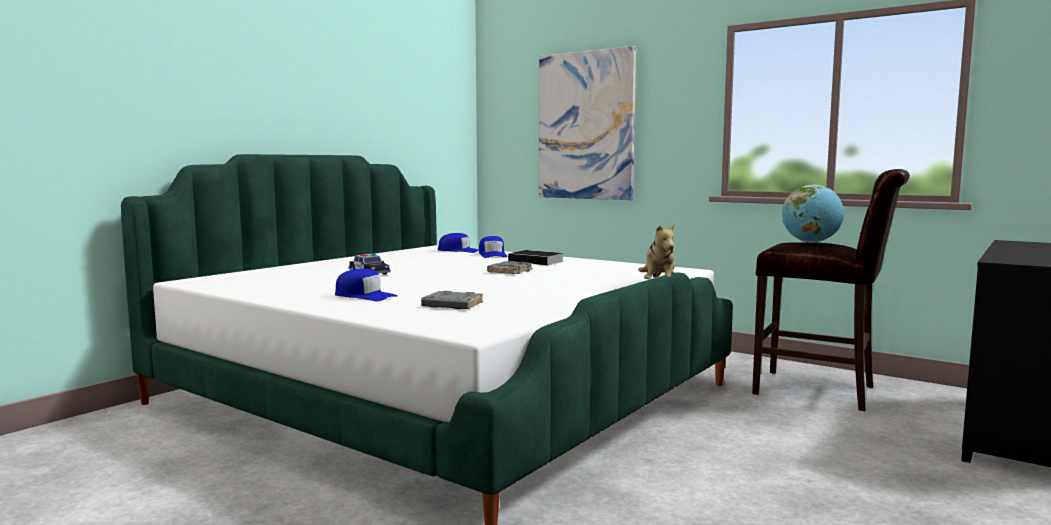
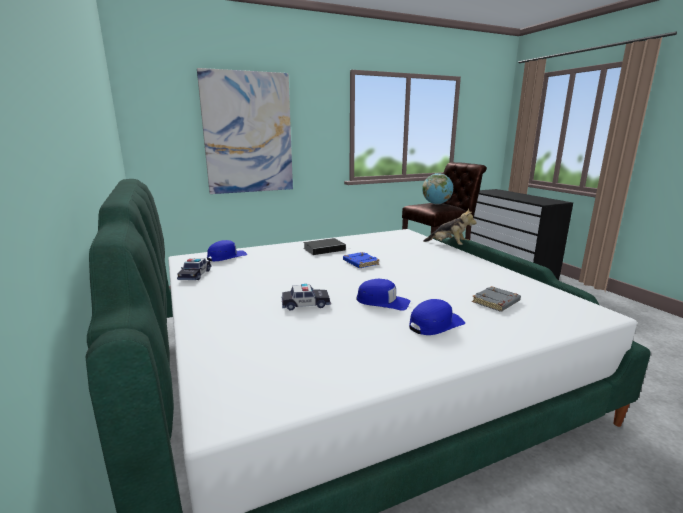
camera: 60 degrees left, 10 degrees up
blue cap [479,236,508,258] -> blue cap moved to [356,279,410,310]
grey book [487,261,533,274] -> blue book [343,252,379,268]
none -> toy car [177,258,212,280]

